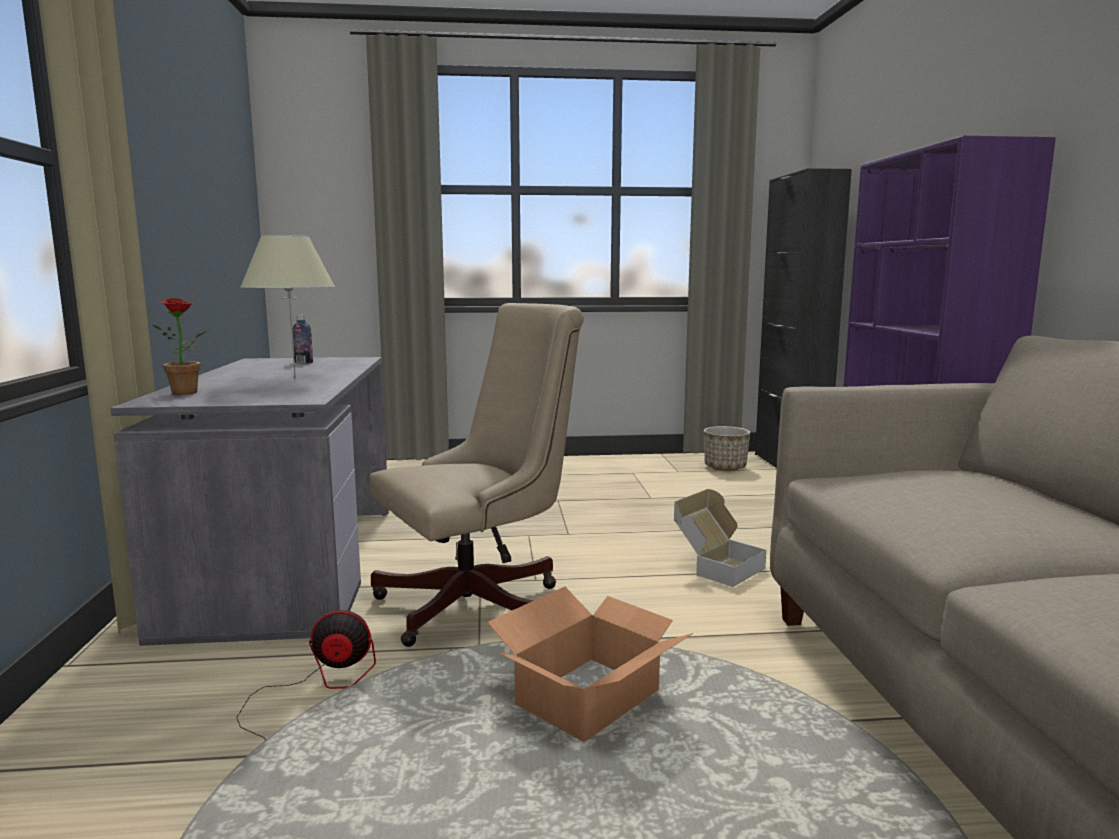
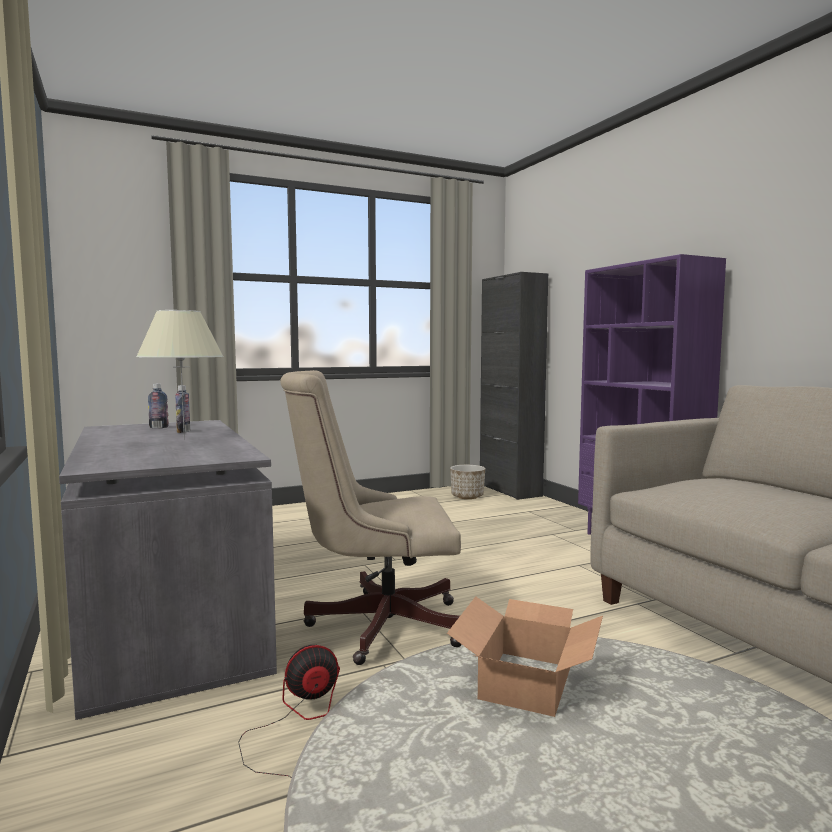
camera: 20 degrees left, 5 degrees down
potted plant [153,298,206,395] -> none
beige office chair [369,303,584,647] -> beige office chair turned 135 degrees counterclockwise [280,370,462,665]
cardboard box [674,489,766,587] -> none
none -> bottle [175,385,190,433]

